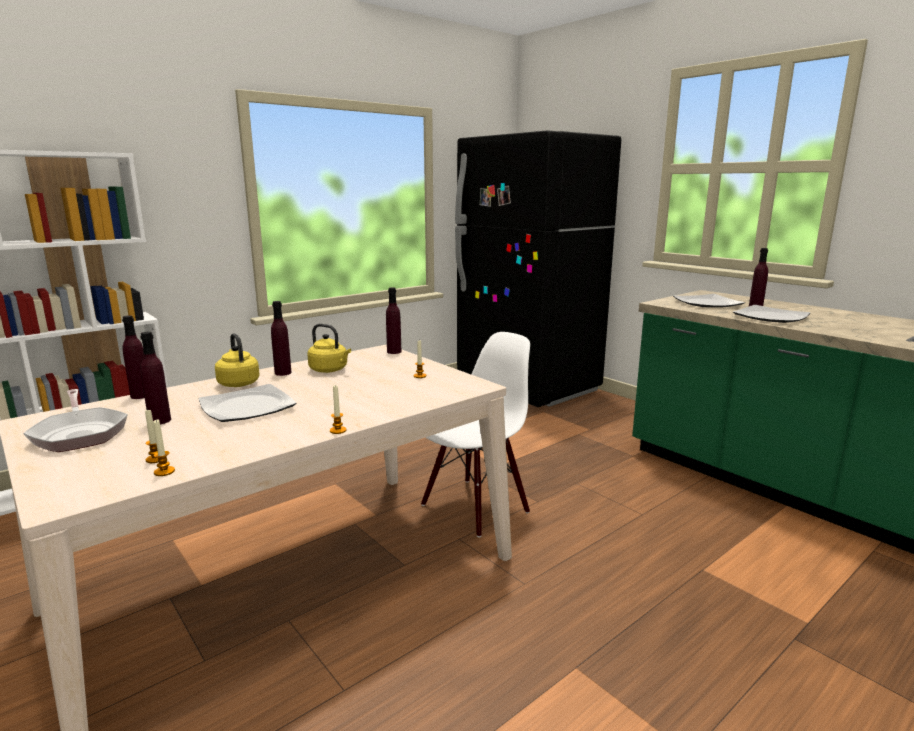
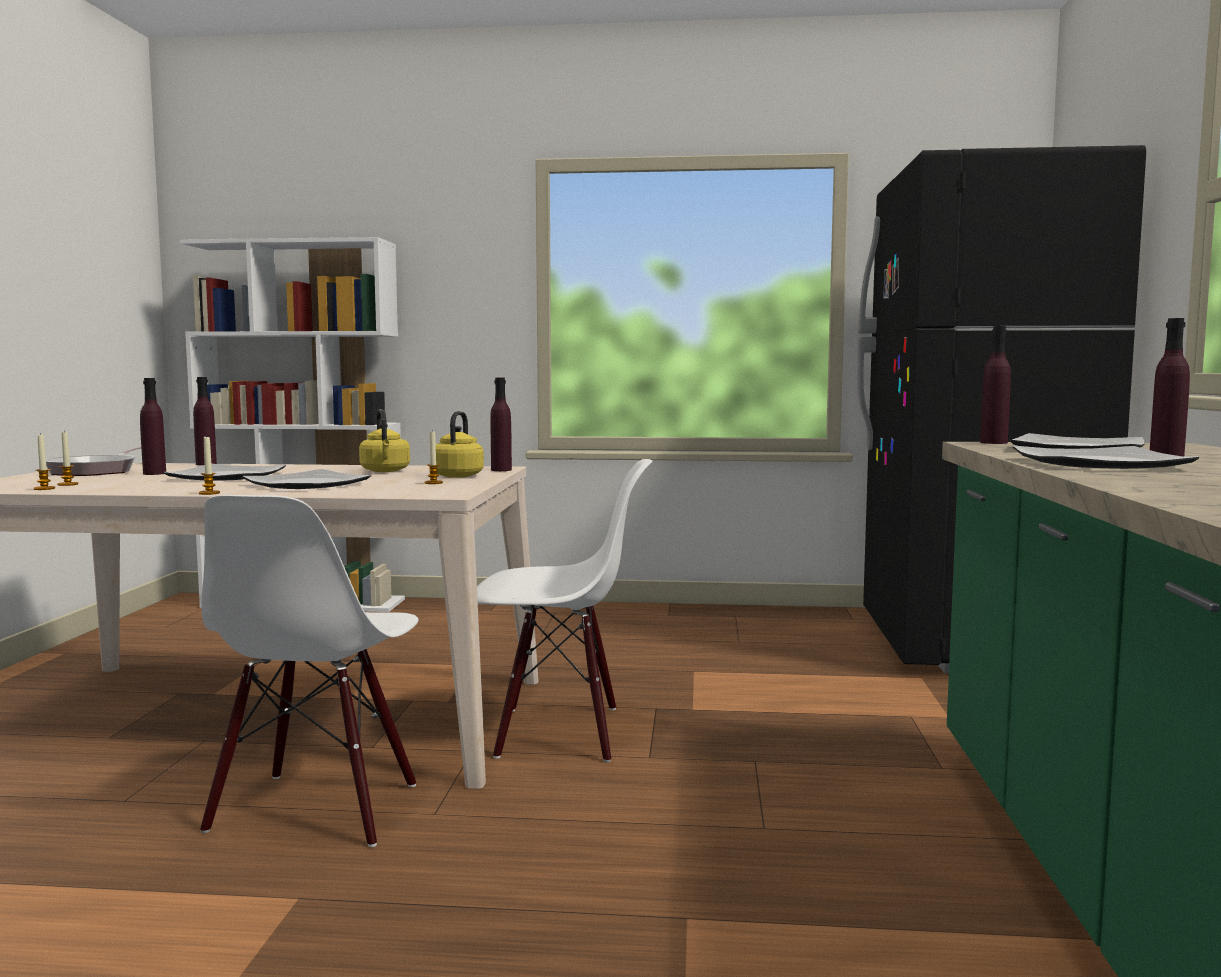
camera: 45 degrees right, 10 degrees down
yellow kettle [215,333,260,387] -> yellow kettle moved to [436,411,484,478]
purple bottle [271,301,292,376] -> purple bottle moved to [980,326,1011,444]
none -> white chair [200,495,419,847]
none -> plate [242,469,371,489]

